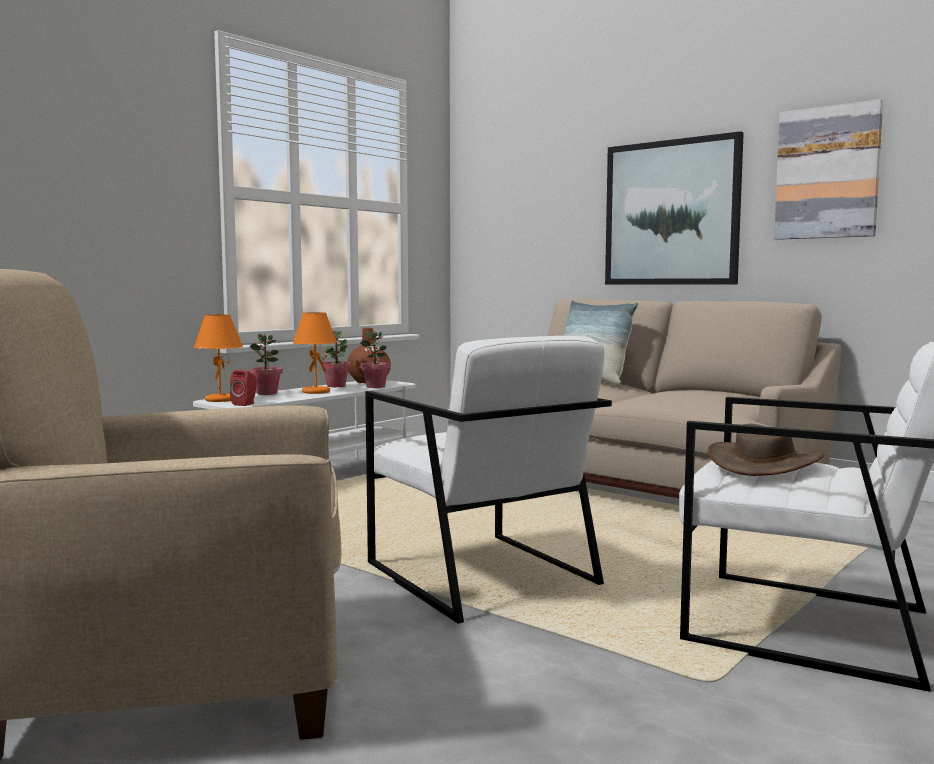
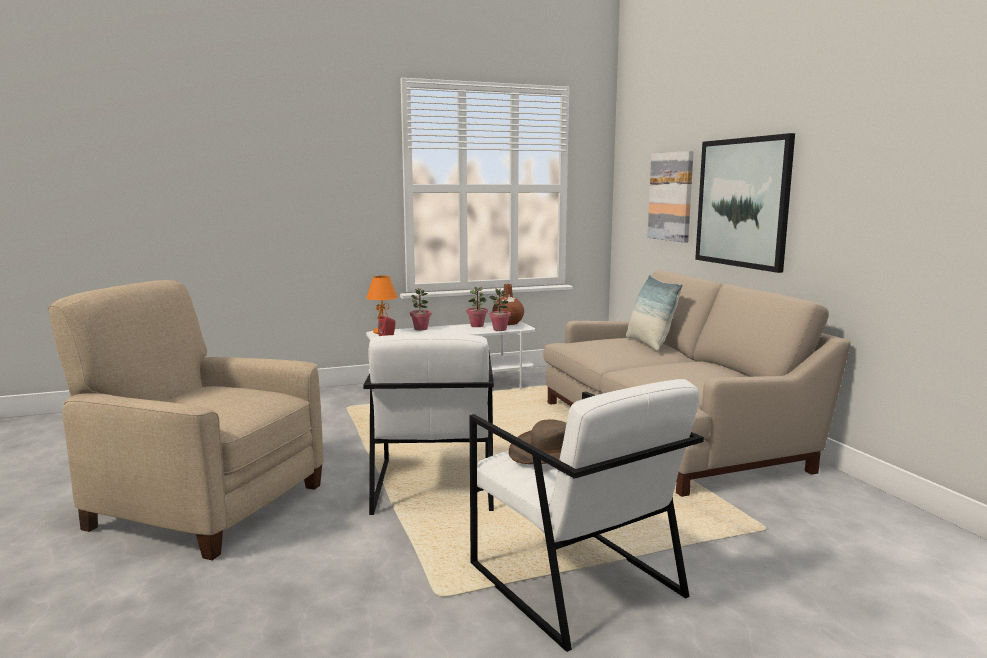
camera: 30 degrees right, 5 degrees up
orange table lamp [293,312,337,394] -> none
picture [774,99,883,240] -> picture moved to [647,151,694,243]

